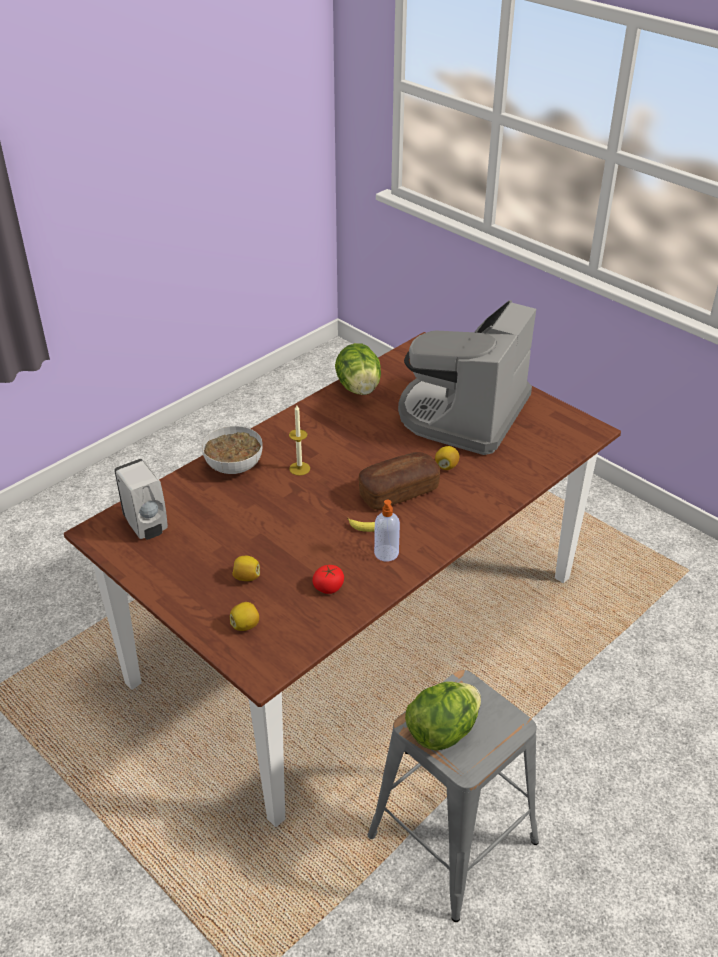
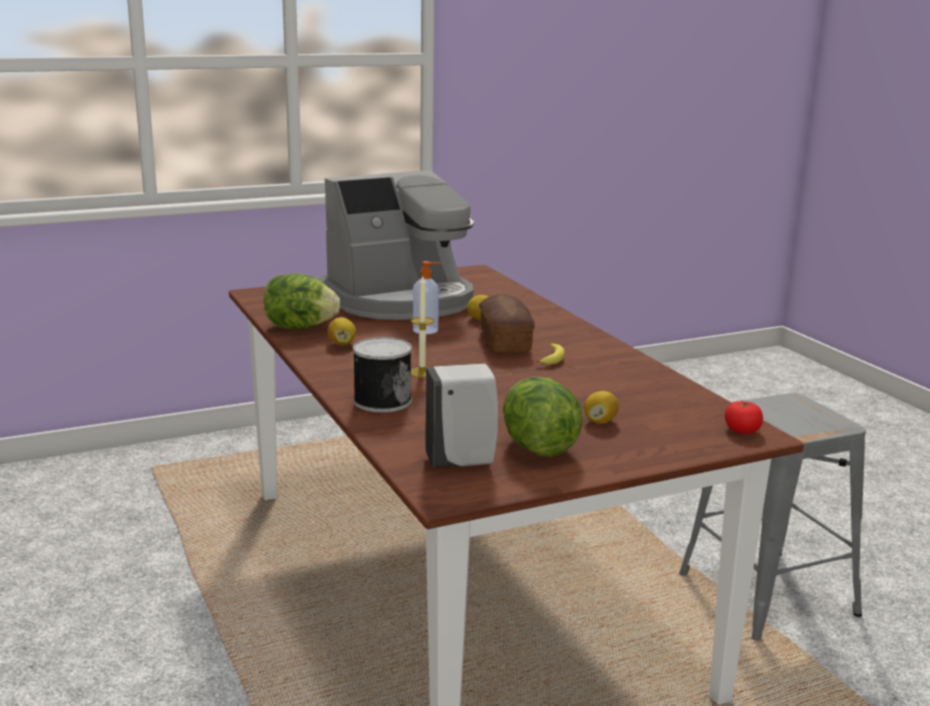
camera: 70 degrees left, 20 degrees down
bowl [202,426,263,474] -> can [353,337,412,412]
lemon [230,602,259,631] -> lemon moved to [327,317,356,345]
tomato [313,565,344,594] -> tomato moved to [725,401,763,434]
soap dispenser [374,500,400,561] -> soap dispenser moved to [413,261,441,334]
coffee machine [398,300,536,455] -> coffee machine turned 75 degrees counterclockwise [318,170,474,320]
lettuce [405,681,481,750] -> lettuce moved to [503,377,583,457]

